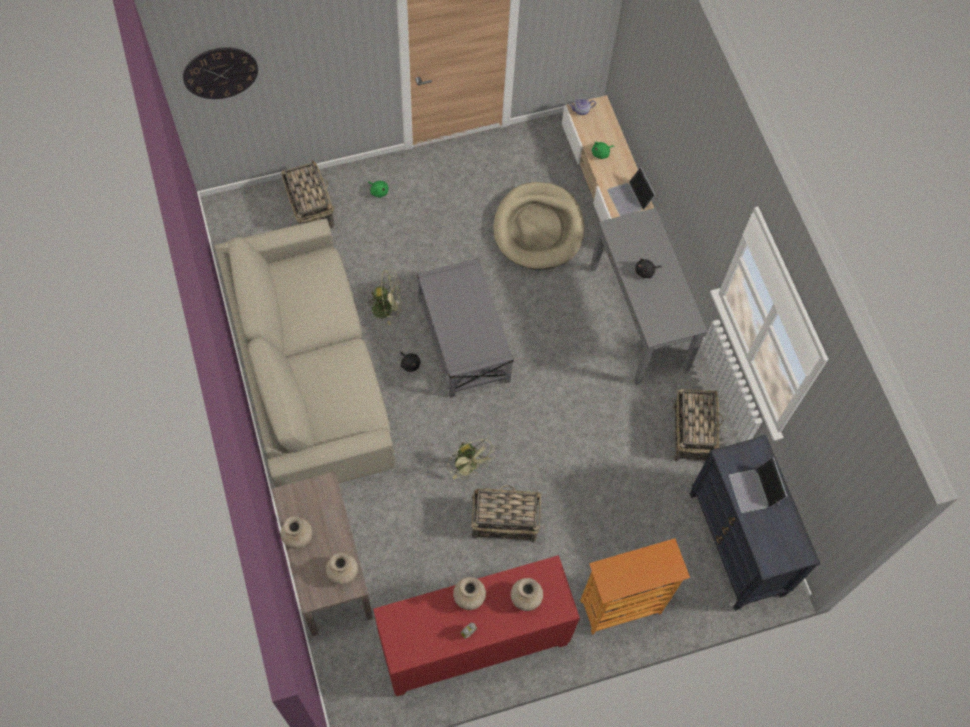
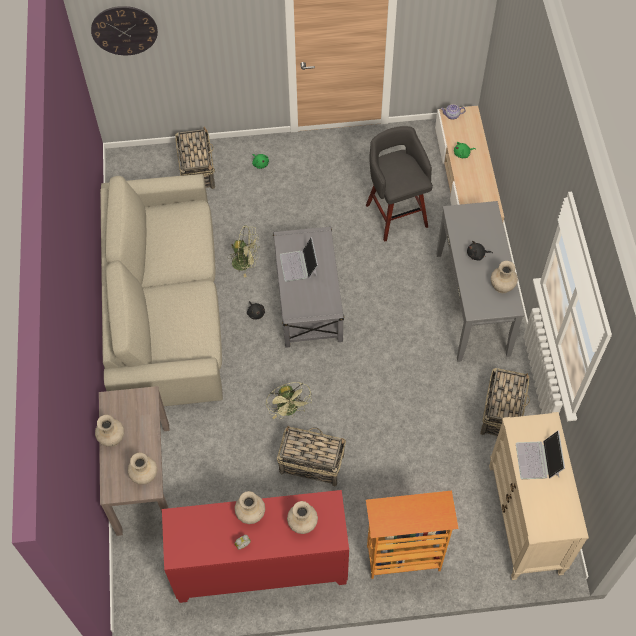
camera: 15 degrees right, 5 degrees down
beige dog bed [493,182,585,270] -> grey stool [366,126,433,242]
laptop [607,167,656,216] -> laptop moved to [280,237,318,282]
black dresser [690,435,820,611] -> beige dresser [489,412,589,580]
none -> beige vase [491,261,518,293]

